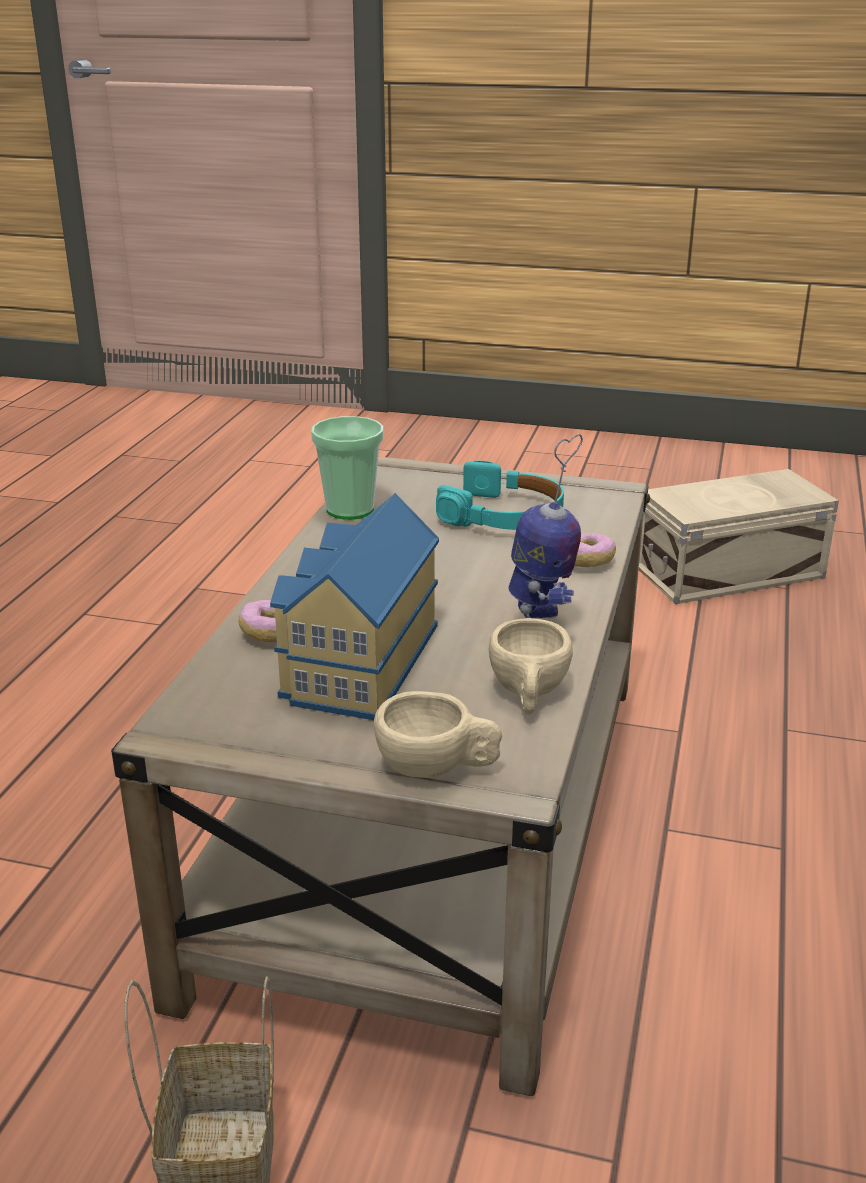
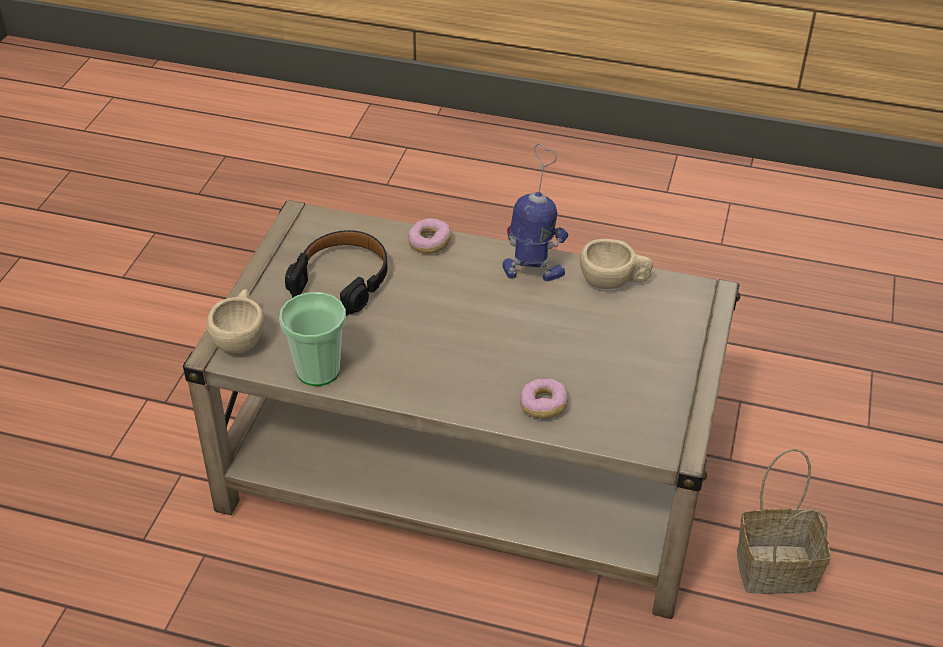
camera: 90 degrees left, 15 degrees up
toy house [270,493,439,720] -> none
beige cup [374,691,502,778] -> beige cup moved to [206,289,264,353]
turquoise headphones [436,461,564,530] -> black headphones [285,230,387,316]
beige storage box [639,469,839,604] -> none

